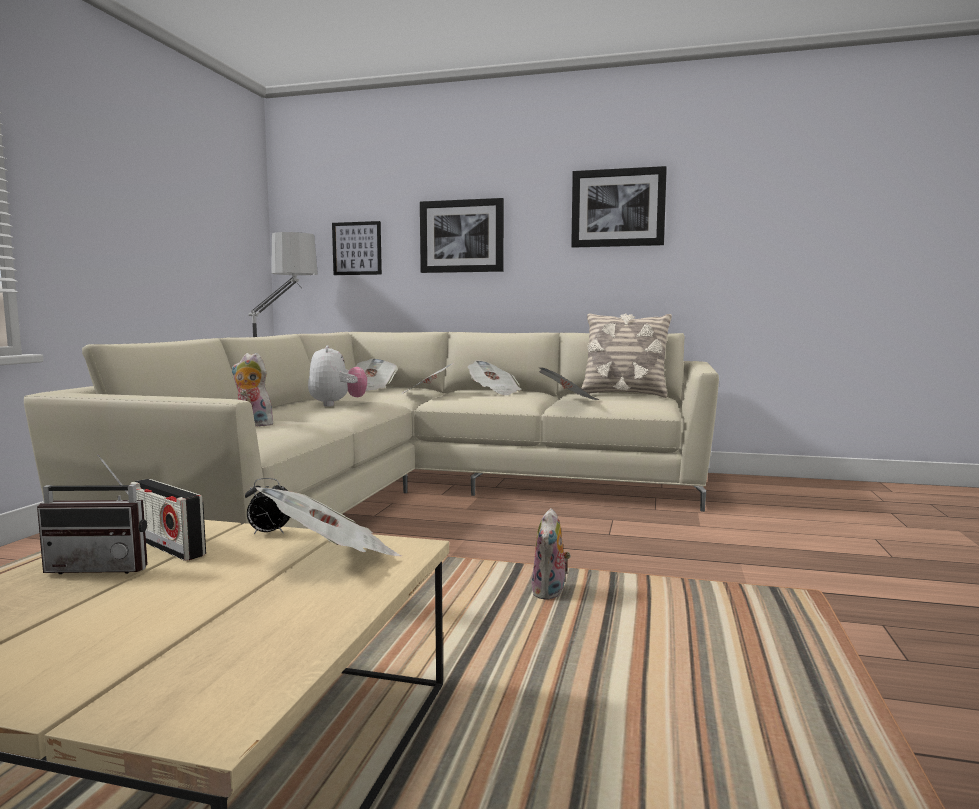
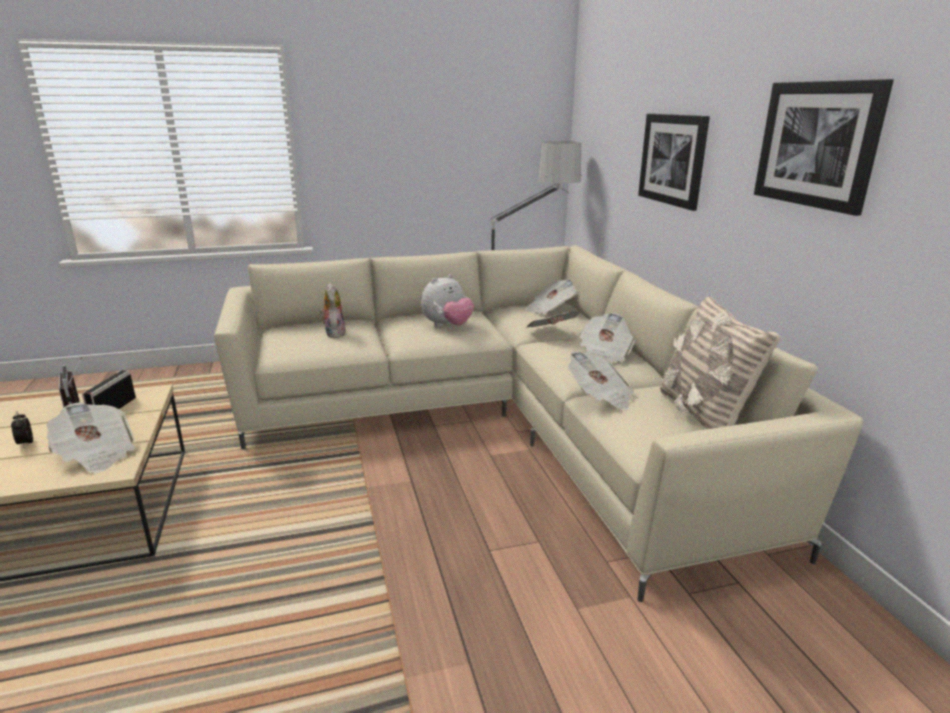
camera: 60 degrees right, 15 degrees up
alarm clock [245,478,290,534] -> alarm clock moved to [11,411,33,448]
picture [332,221,382,275] -> none
plush toy [532,508,571,600] -> none

